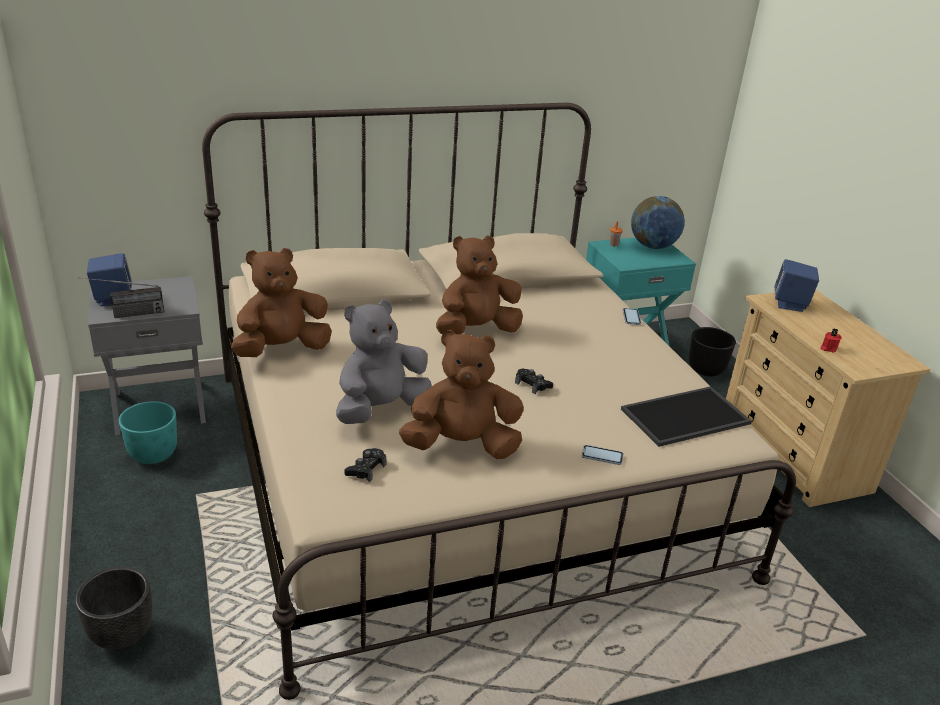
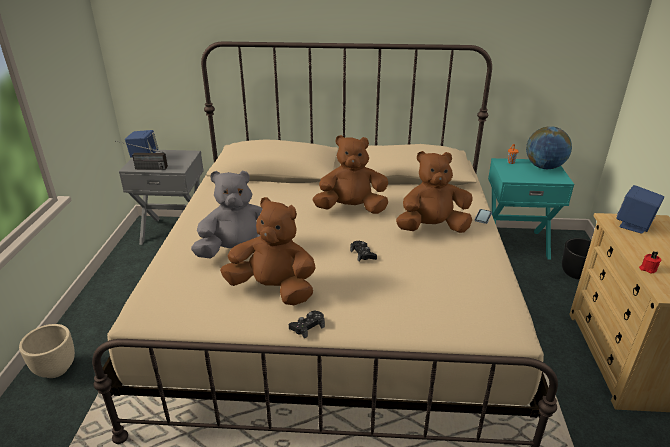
camera: 25 degrees right, 0 degrees up
black planter [75,567,153,650] -> beige planter [19,324,75,378]
turquoise planter [119,401,177,464] -> none
brown plush toy [231,248,332,357] -> brown plush toy moved to [396,151,473,233]
black game controller [345,448,387,482] -> black game controller moved to [289,311,325,339]
phone [582,445,623,465] -> none
tray [621,386,752,447] -> none

